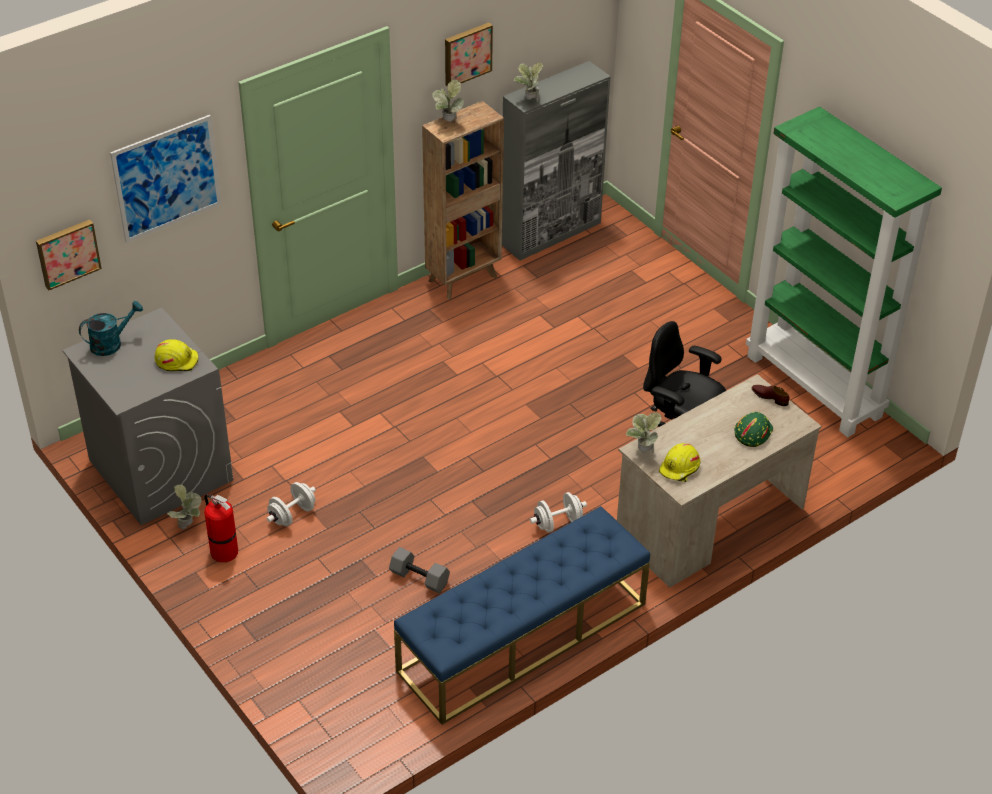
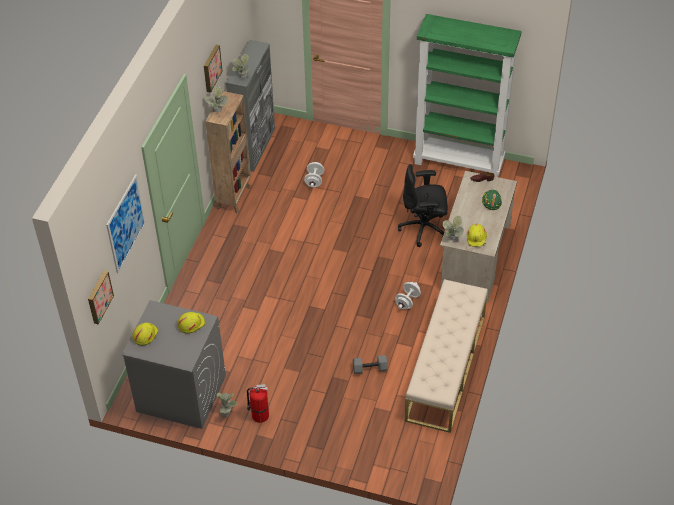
camera: 35 degrees left, 5 degrees up
turquoise watering can [79,301,143,356] -> yellow hard hat [132,322,158,346]
white dumbbell [267,482,316,526] -> white dumbbell moved to [304,162,324,188]
blue bench [394,506,650,725] -> beige bench [405,279,488,433]

